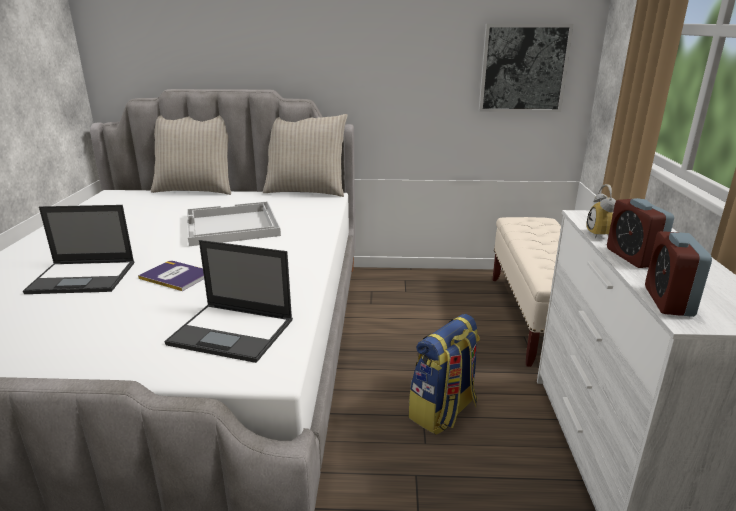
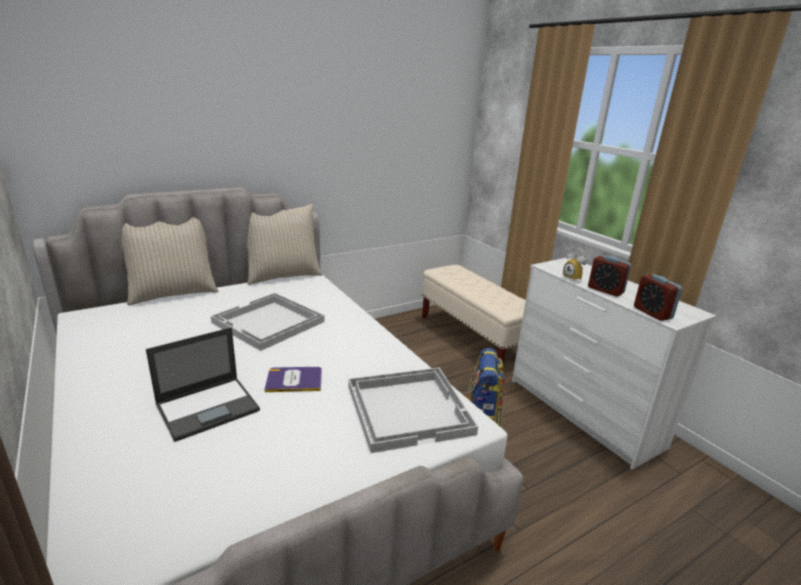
camera: 35 degrees left, 0 degrees up
laptop [164,240,293,363] -> white tray [348,368,478,453]
picture [479,24,573,112] -> none

